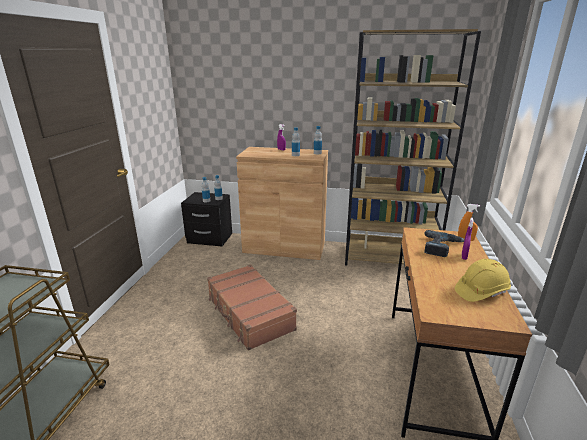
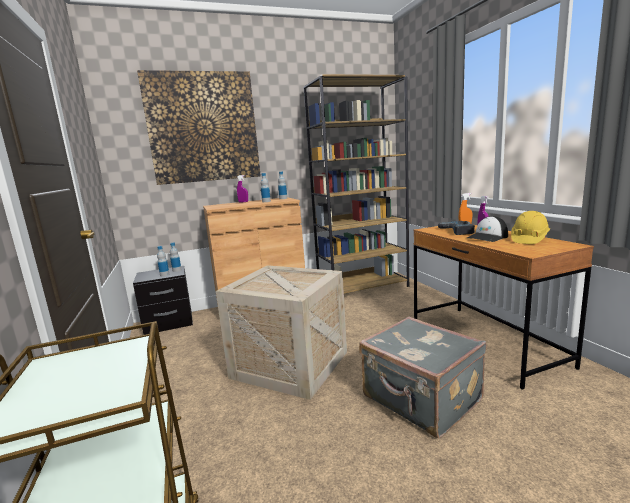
camera: 30 degrees left, 10 degrees down
brown suitcase [207,264,297,351] -> crate [216,265,347,400]
none -> picture [137,70,261,185]
none -> grey suitcase [359,316,487,438]
none -> cap [467,216,508,242]

